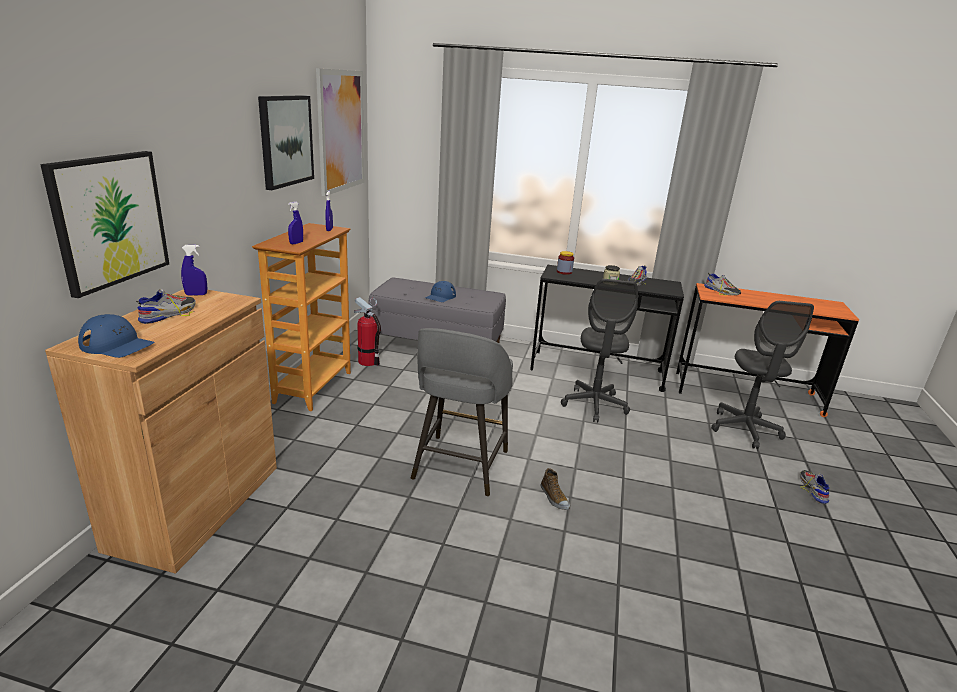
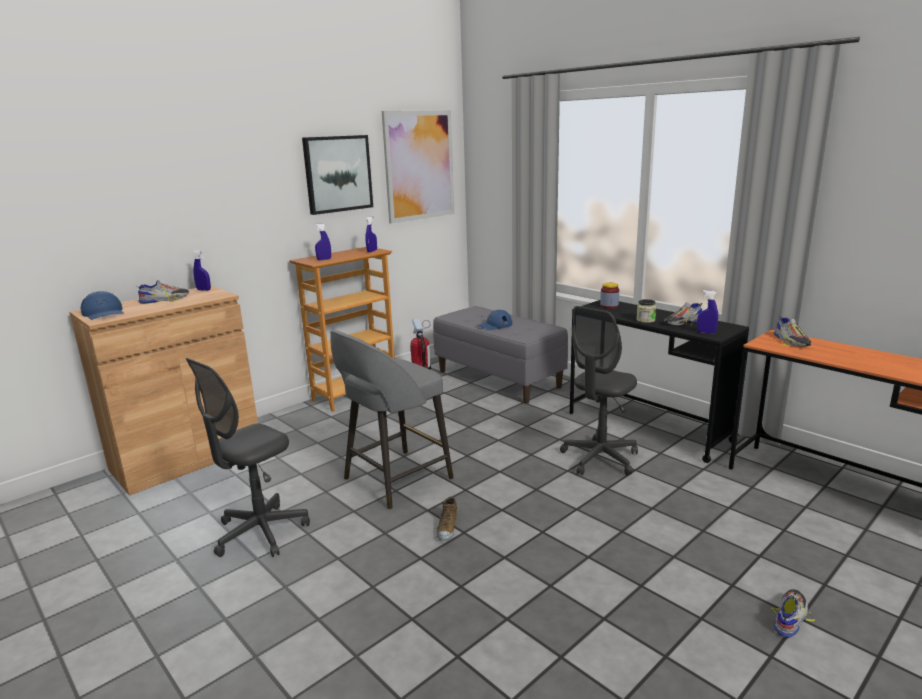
camera: 35 degrees right, 5 degrees down
picture [40,151,169,298] -> none
grey office chair [711,301,814,449] -> grey office chair moved to [185,358,310,557]
none -> blue spray bottle [697,290,718,334]

